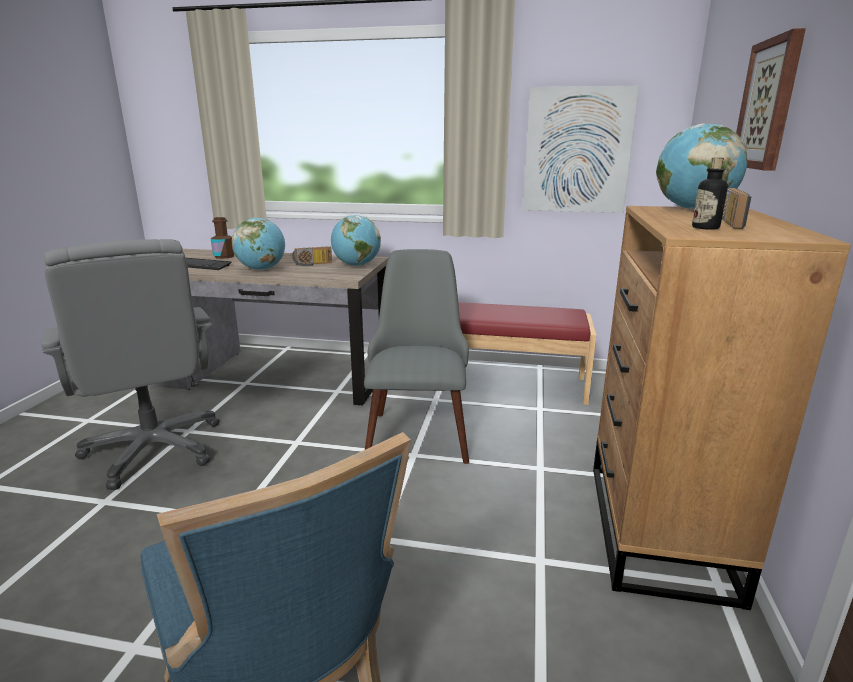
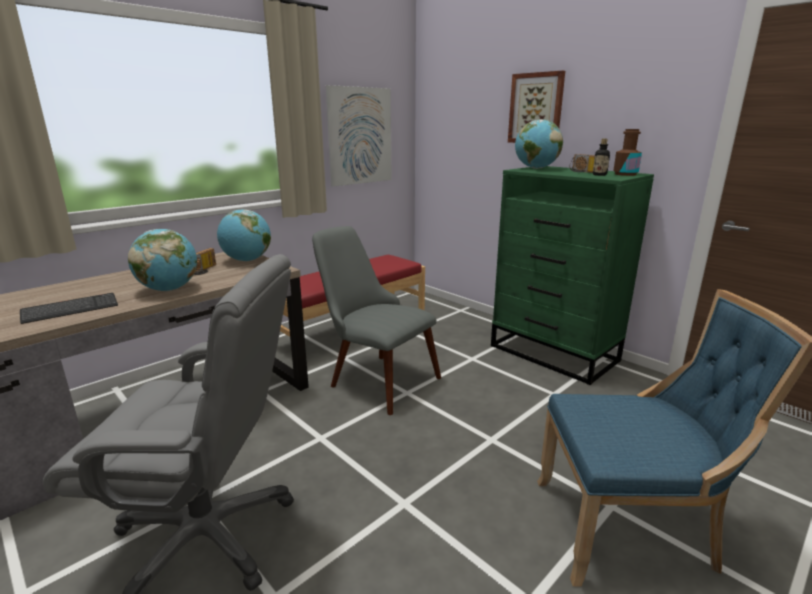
camera: 55 degrees left, 0 degrees up
brown bottle [211,217,234,259] -> brown bottle moved to [613,129,642,176]
brown dresser [593,206,851,610] -> green dresser [491,166,654,385]

